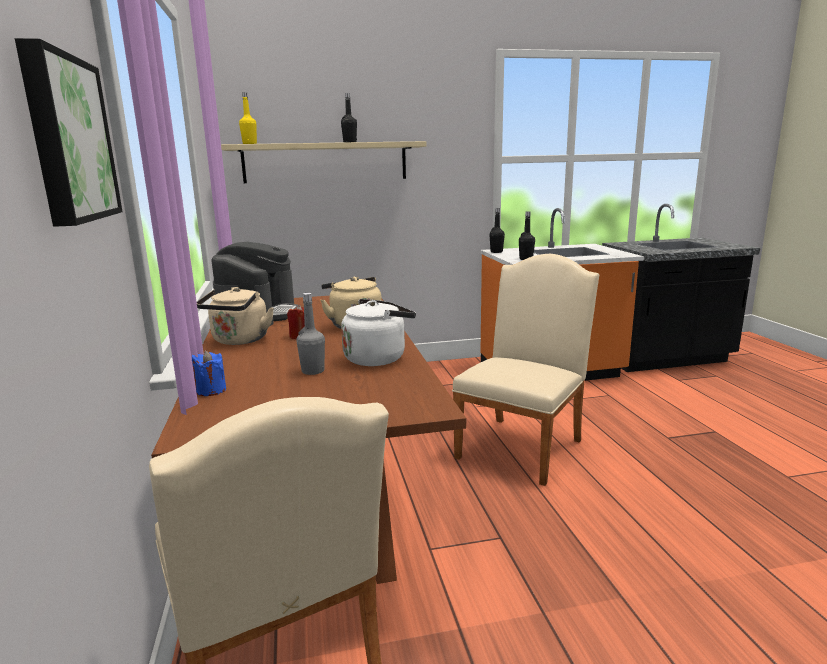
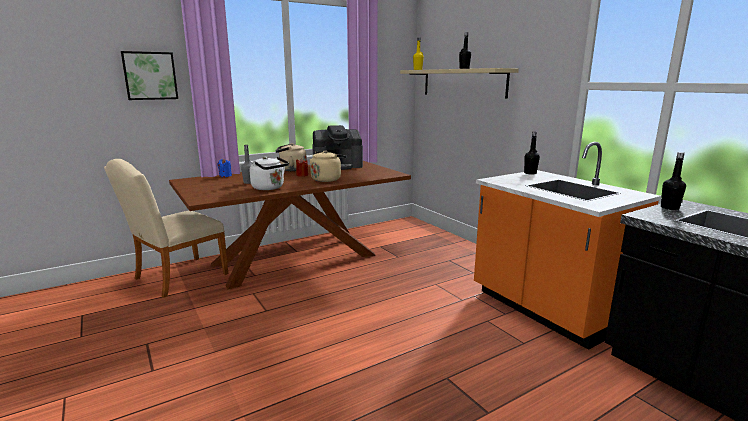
camera: 70 degrees right, 0 degrees up
beige chair [452,254,599,486] -> none
black bottle [519,212,535,260] -> black bottle moved to [661,152,686,210]

